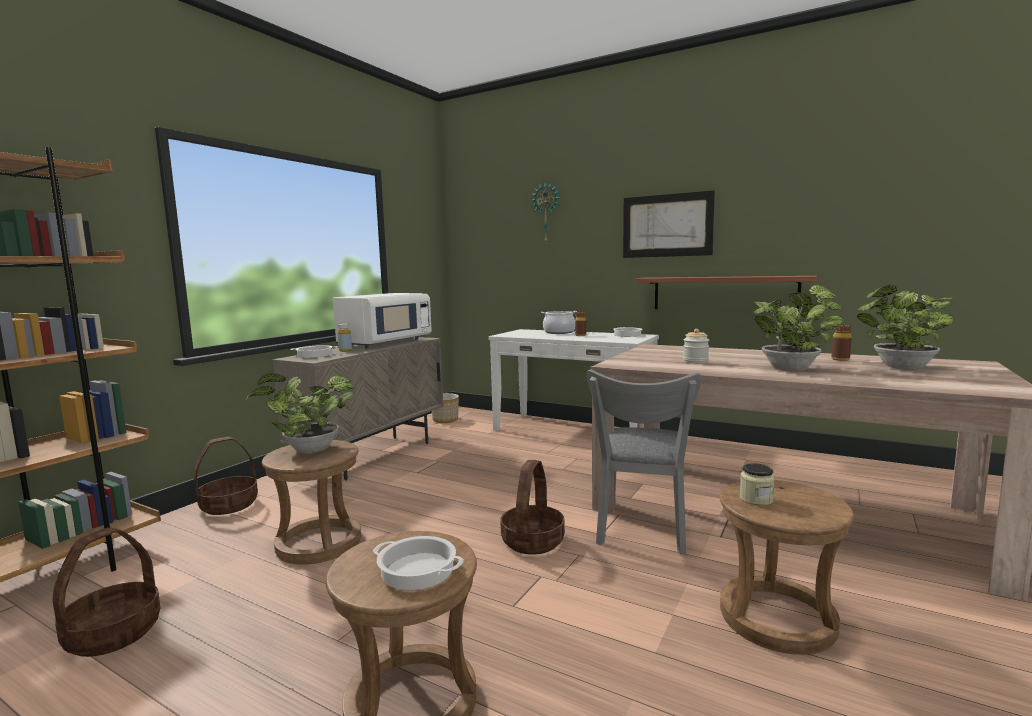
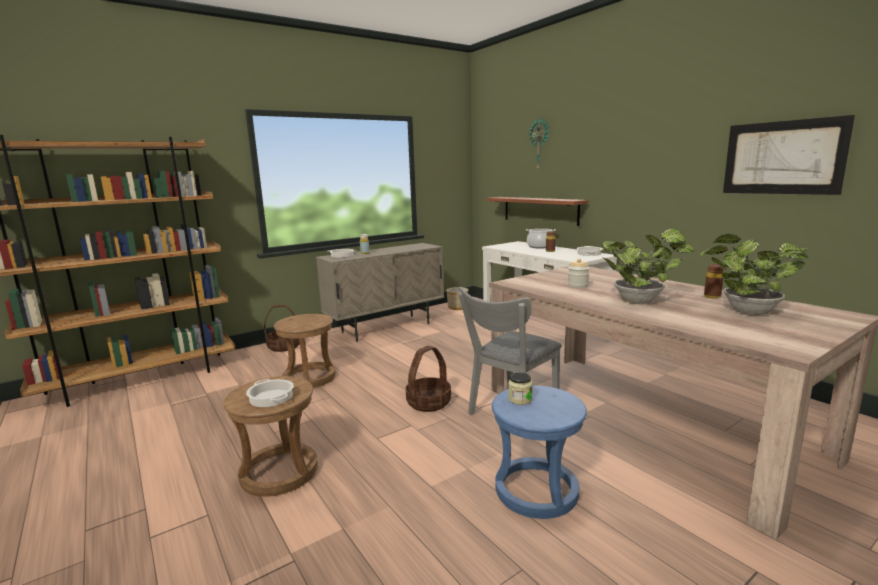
camera: 25 degrees right, 5 degrees up
basket [52,528,160,657] -> none
potted plant [246,373,354,454] -> none
white microwave [333,293,432,348] -> none
picture [623,190,715,258] -> picture moved to [723,115,855,195]
shelf [636,276,817,309] -> shelf moved to [487,197,588,226]
brown stool [720,480,854,655] -> blue stool [492,385,587,519]

